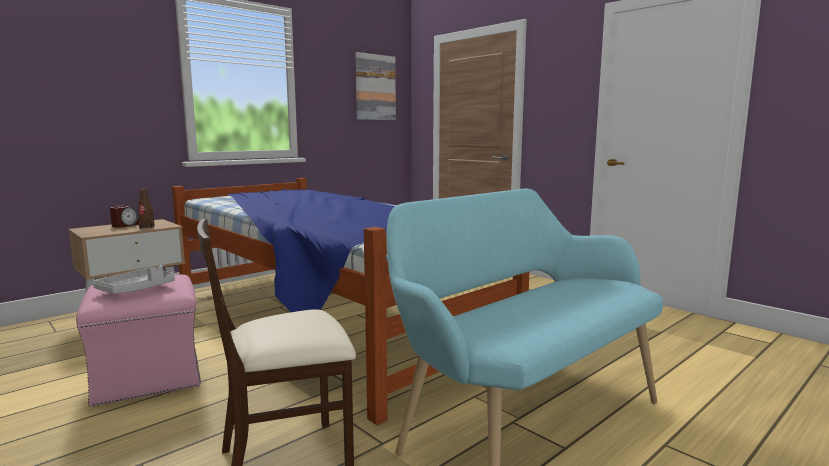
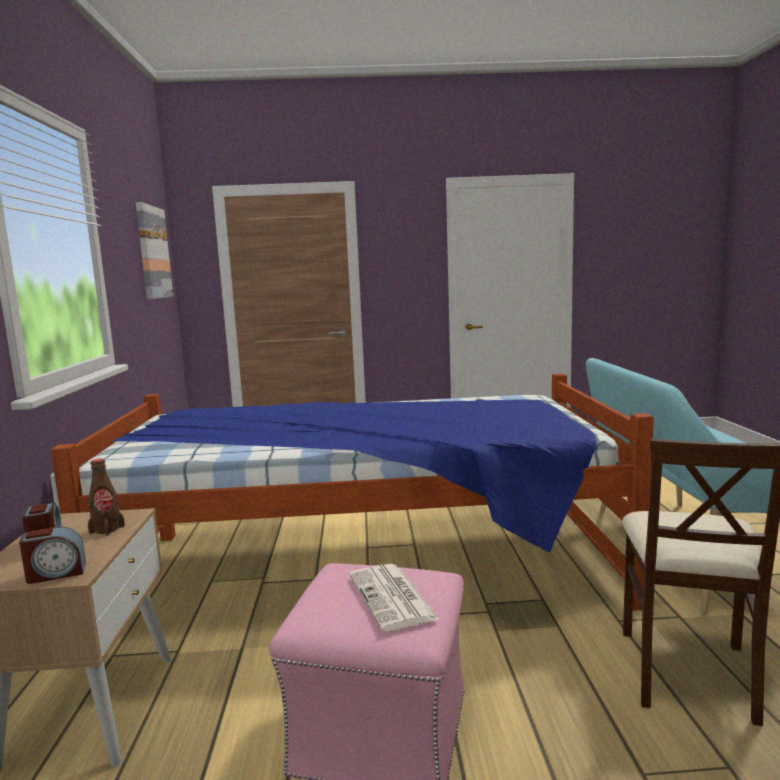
camera: 50 degrees left, 0 degrees up
grey tray [93,265,175,294] -> newspaper [349,564,440,632]
none -> alarm clock [19,527,86,584]

